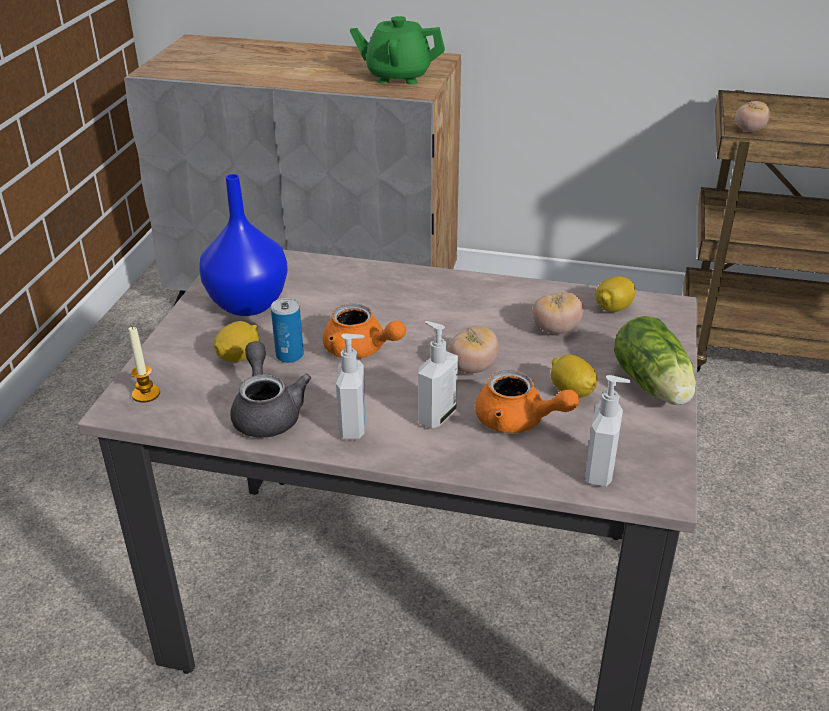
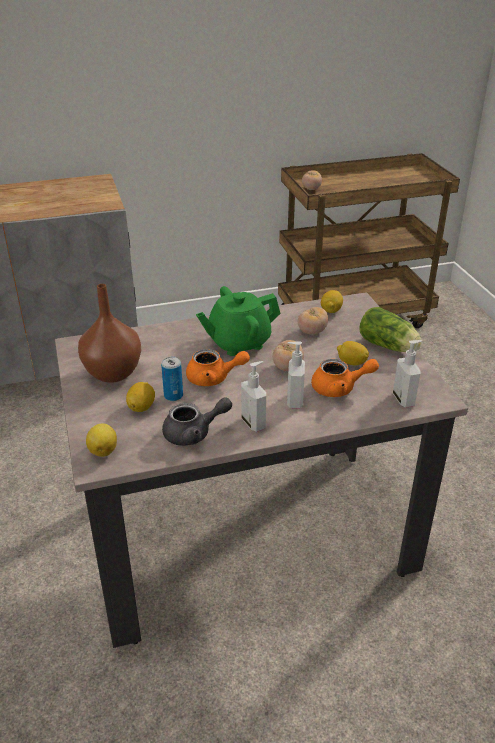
camera: 30 degrees left, 0 degrees up
candle [128,327,160,403] -> lemon [86,423,117,457]
blue vase [199,174,288,316] -> brown vase [78,284,141,383]
grey teapot [230,341,311,438] -> grey teapot turned 120 degrees clockwise [162,397,232,446]
green teapot [350,16,445,85] -> green teapot moved to [196,286,281,356]

